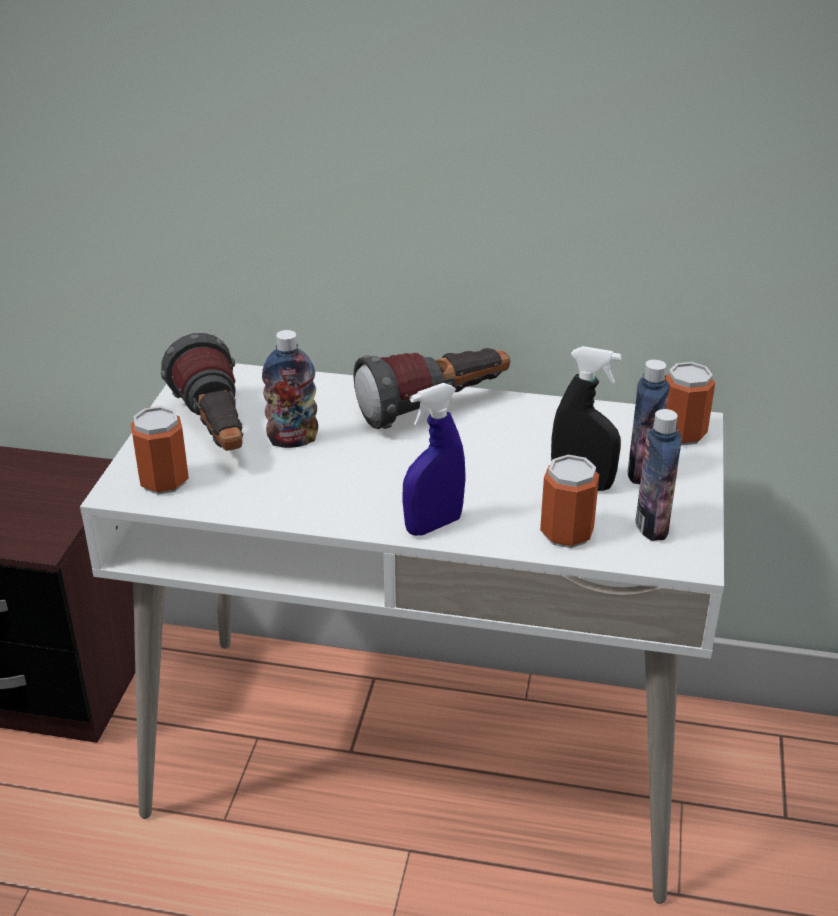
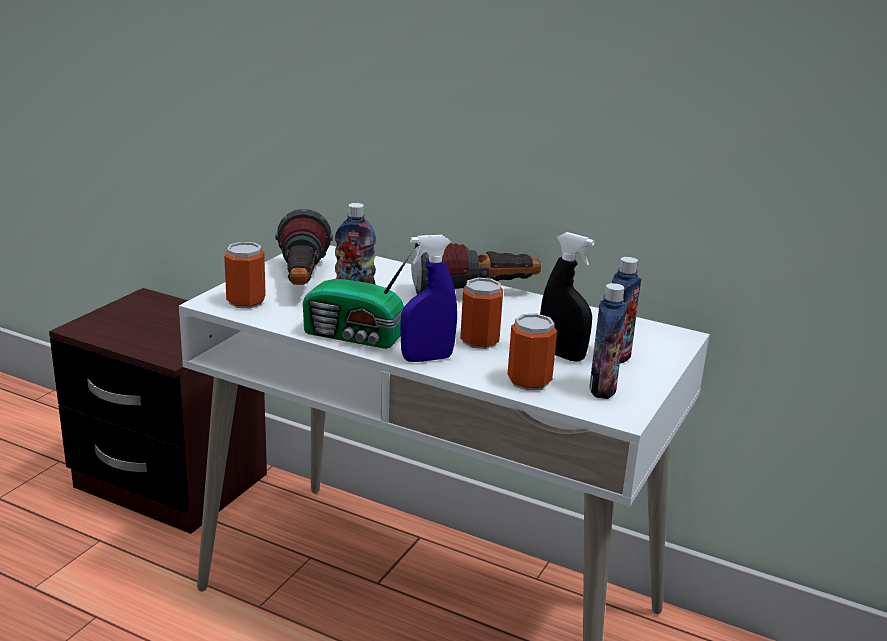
camera: 15 degrees right, 10 degrees down
can [666,362,715,445] -> can moved to [460,278,503,349]
none -> radio [303,249,414,349]

